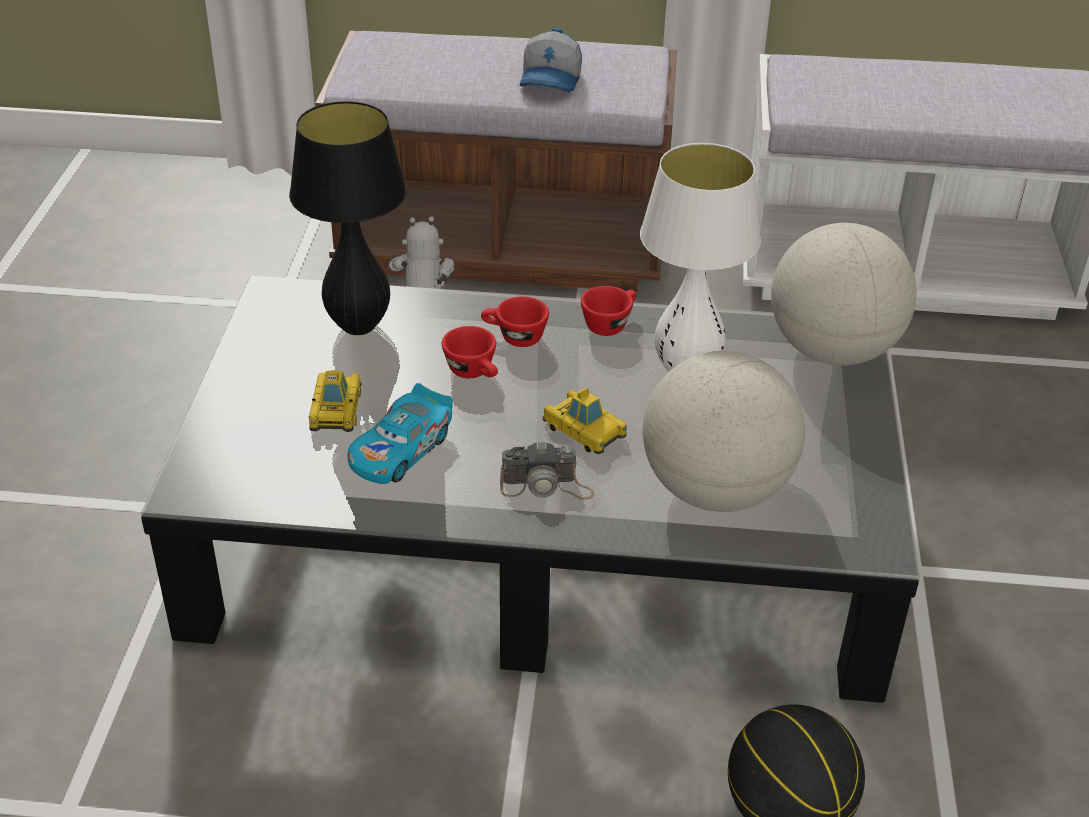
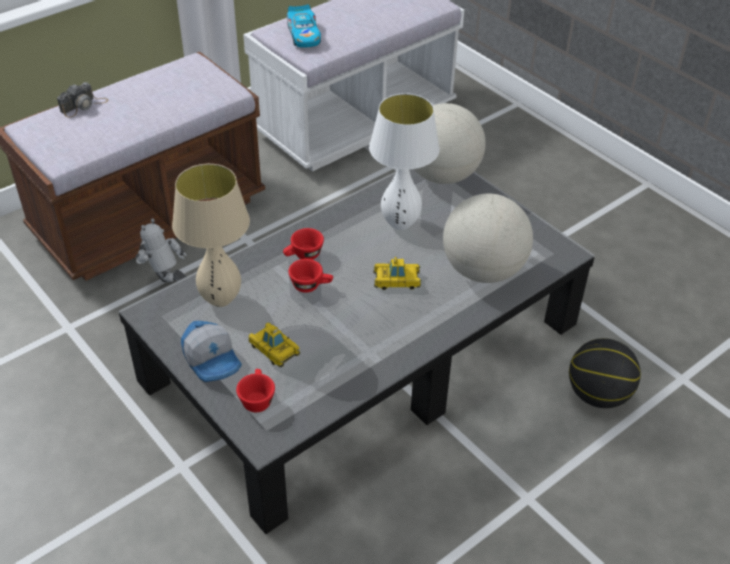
camera: 45 degrees left, 5 degrees up
black table lamp [289,101,406,335] -> beige table lamp [172,164,250,307]
toy car [347,383,453,484] -> toy car moved to [287,4,321,47]
camera [500,441,594,500] -> camera moved to [57,82,108,118]
cap [520,27,582,92] -> cap moved to [181,321,242,382]
red cup [581,286,636,336] -> red cup moved to [236,369,275,412]

